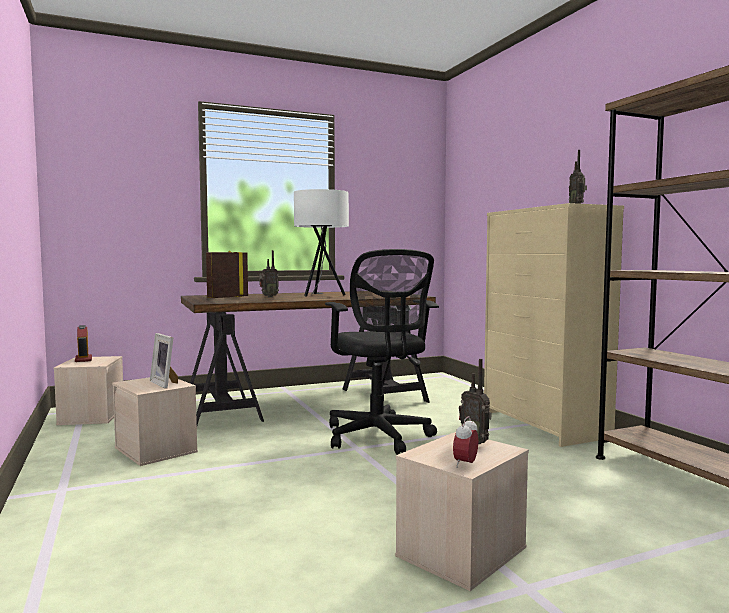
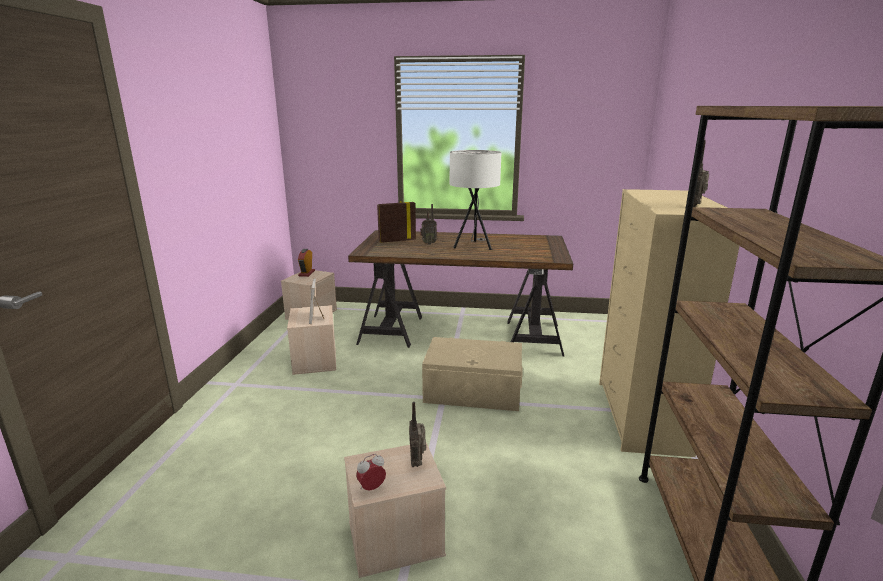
camera: 30 degrees right, 15 degrees up
black office chair [325,249,439,455] -> beige storage box [422,337,523,411]

